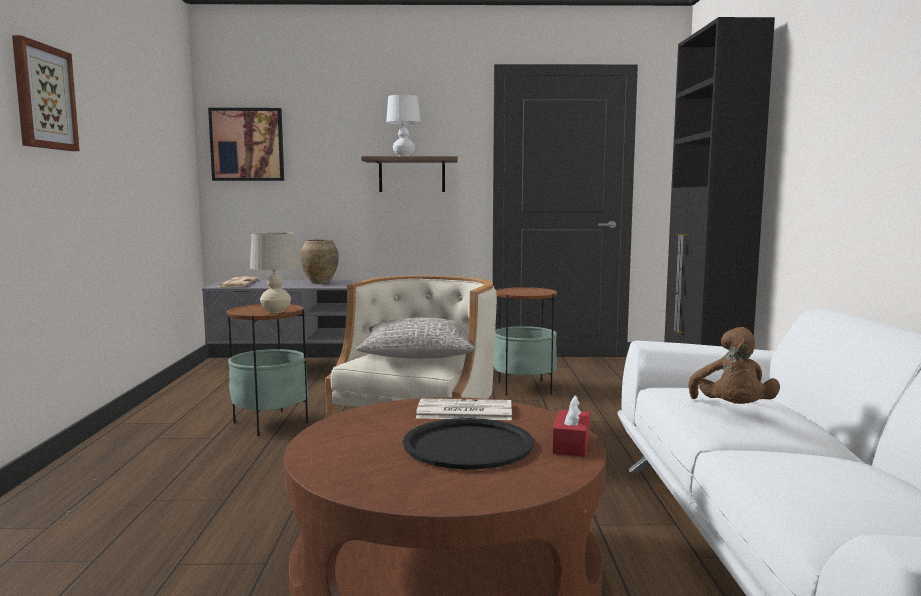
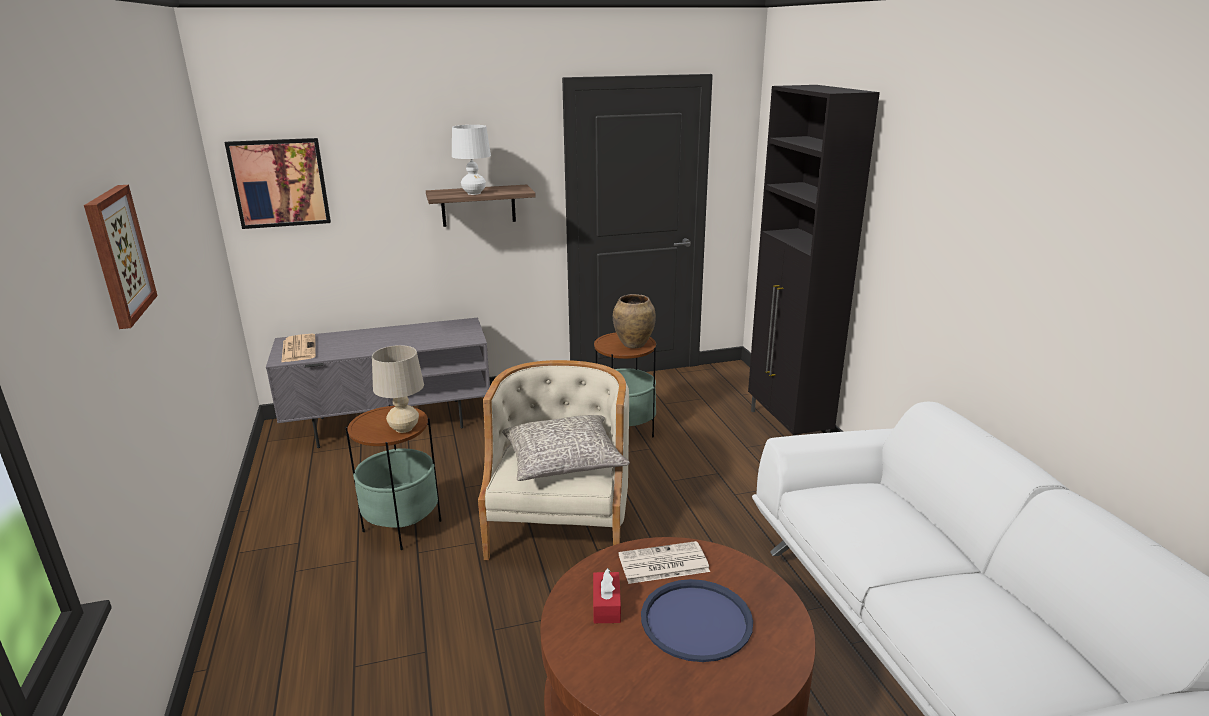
camera: 15 degrees left, 15 degrees up
brown vase [300,239,339,284] -> brown vase moved to [613,294,656,348]
black tray [403,418,534,469] -> blue tray [641,579,753,662]
red tissue box [552,395,590,457] -> red tissue box moved to [593,568,621,623]
brown plush toy [688,327,780,404] -> none

